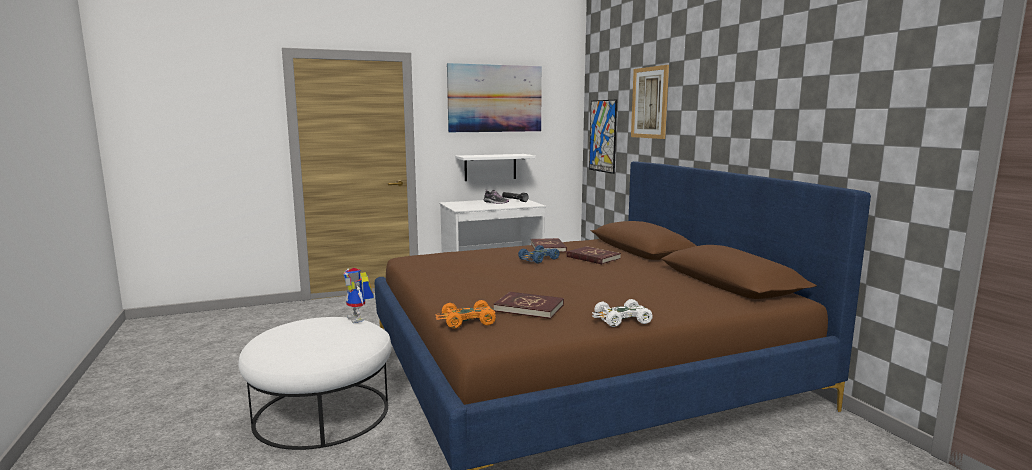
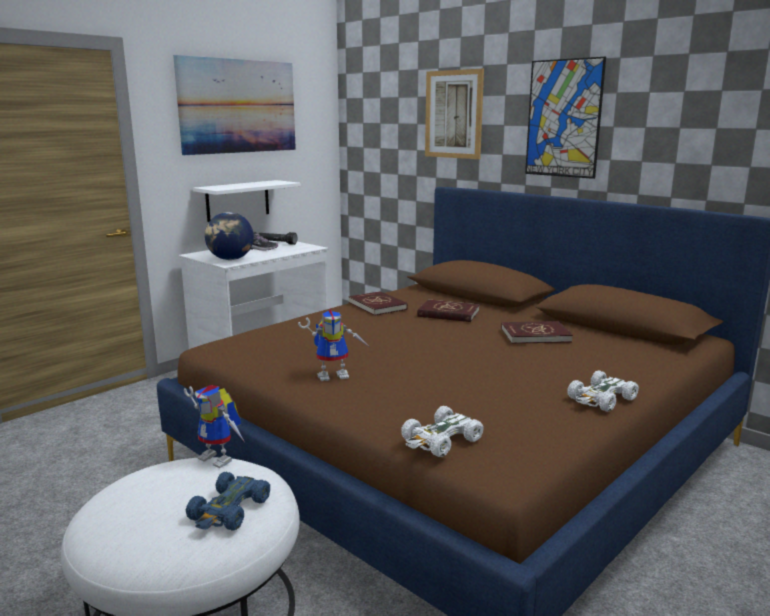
camera: 25 degrees left, 5 degrees up
orange toy car [436,300,496,329] -> white toy car [401,406,484,457]
red book [493,292,564,319] -> red book moved to [501,321,573,344]
blue toy car [518,245,560,264] -> blue toy car moved to [186,472,270,531]
picture [589,99,617,174] -> picture moved to [525,57,606,179]
none -> globe [205,212,254,260]
none -> toy robot [298,309,368,381]

